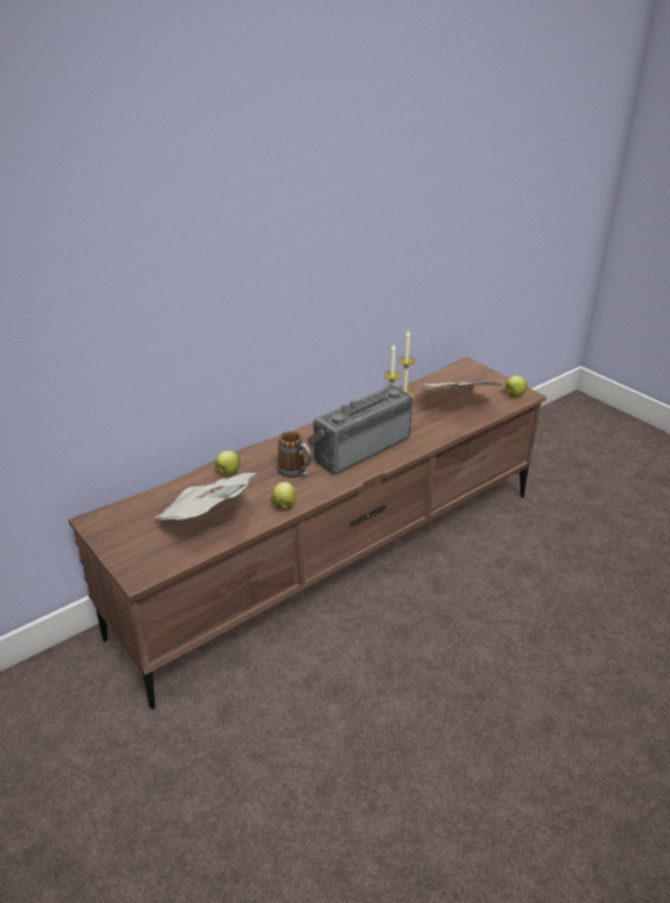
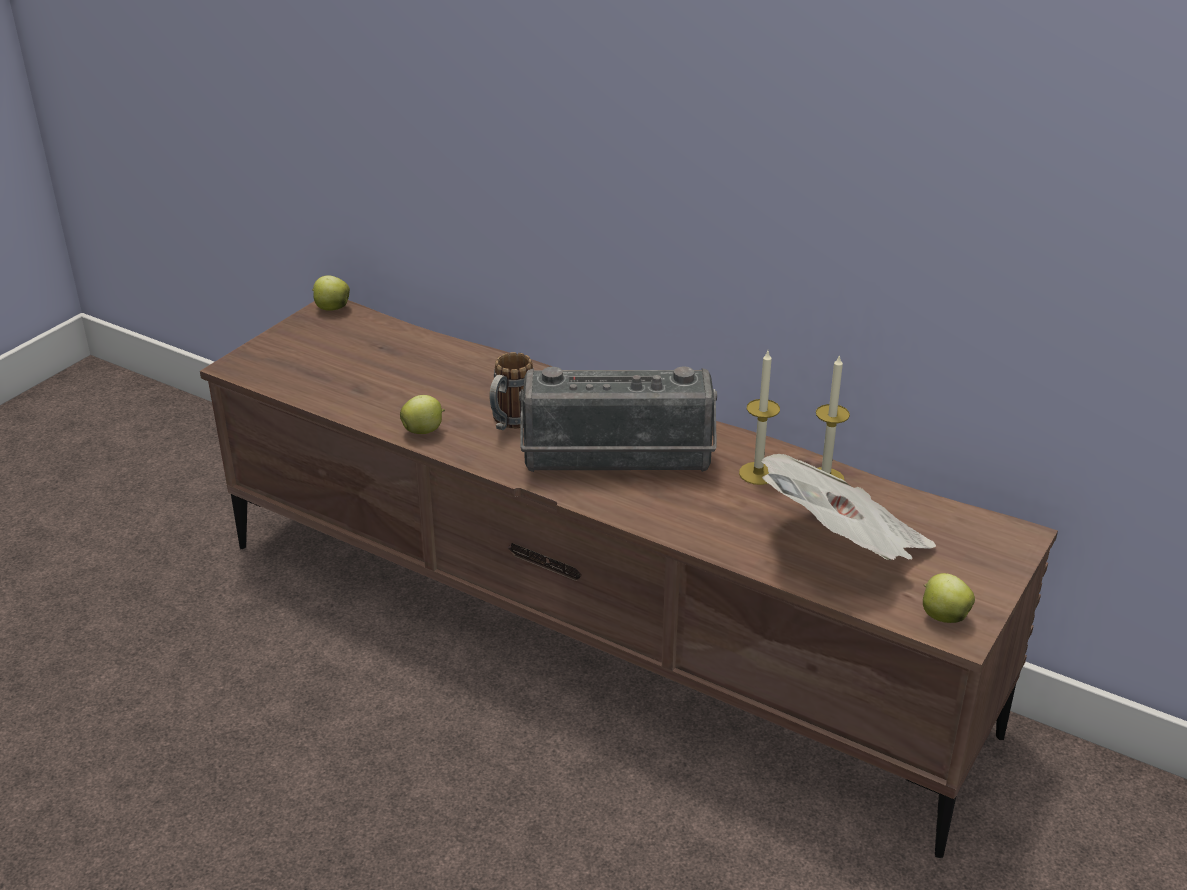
camera: 70 degrees right, 0 degrees up
newspaper [154,473,256,520] -> none
apple [215,451,240,476] -> apple moved to [312,276,350,311]
radio [306,385,413,474] -> radio turned 150 degrees clockwise [519,366,717,472]

